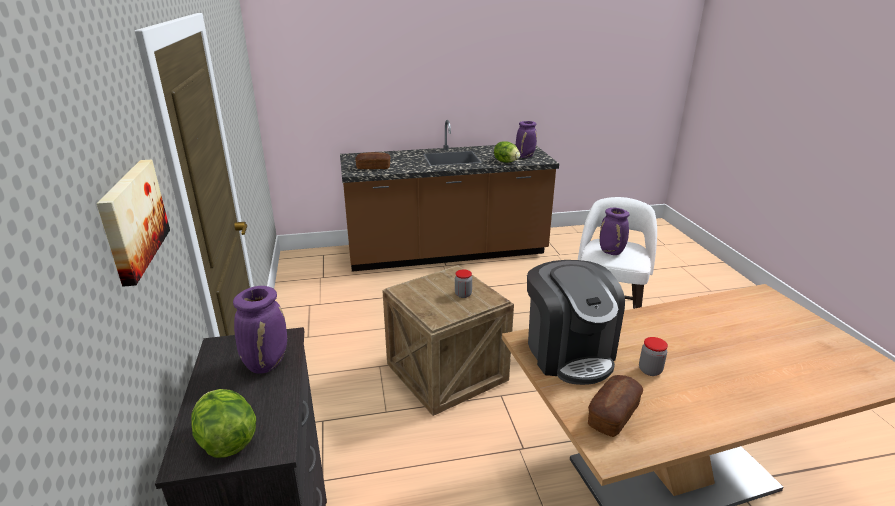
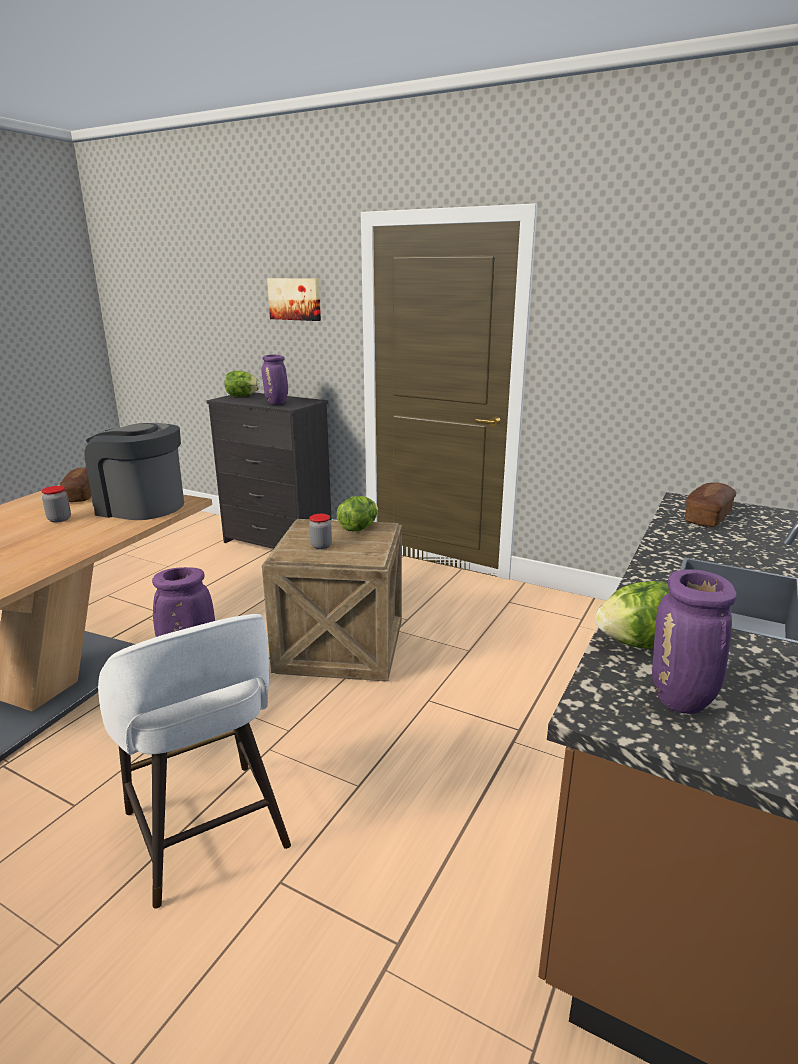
camera: 130 degrees right, 5 degrees down
none -> lettuce [337,496,378,531]

